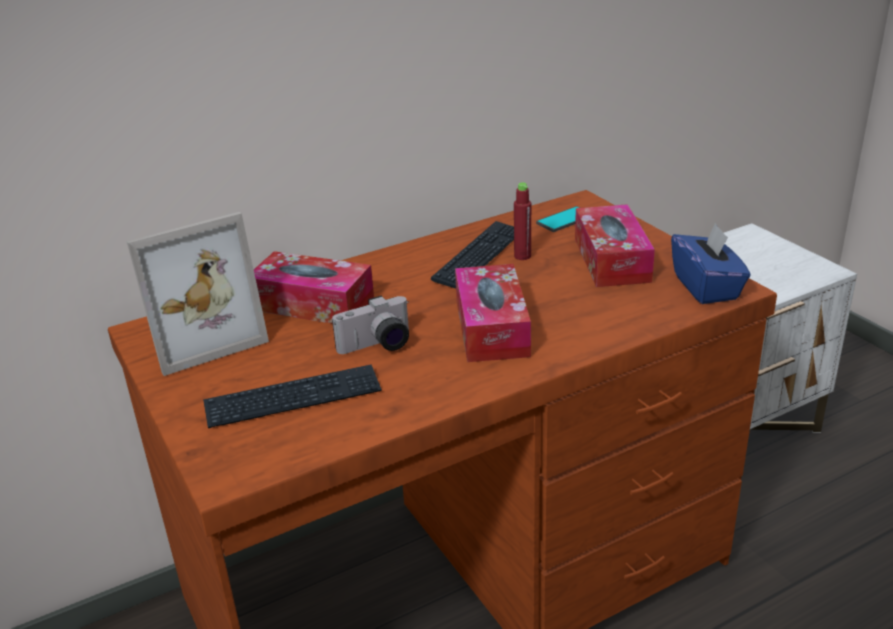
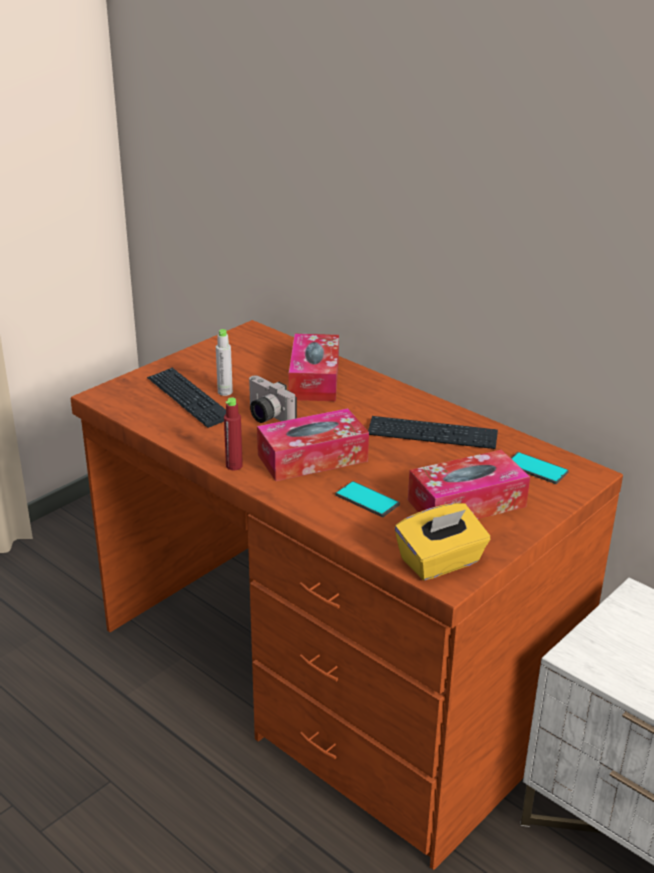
camera: 70 degrees right, 0 degrees up
picture frame [127,212,269,376] -> none
red bottle [514,182,531,260] -> red bottle moved to [224,397,243,470]
blue tissue box [671,223,751,304] -> yellow tissue box [395,503,490,580]
none -> grey bottle [216,329,233,396]
none -> phone [336,481,400,517]

